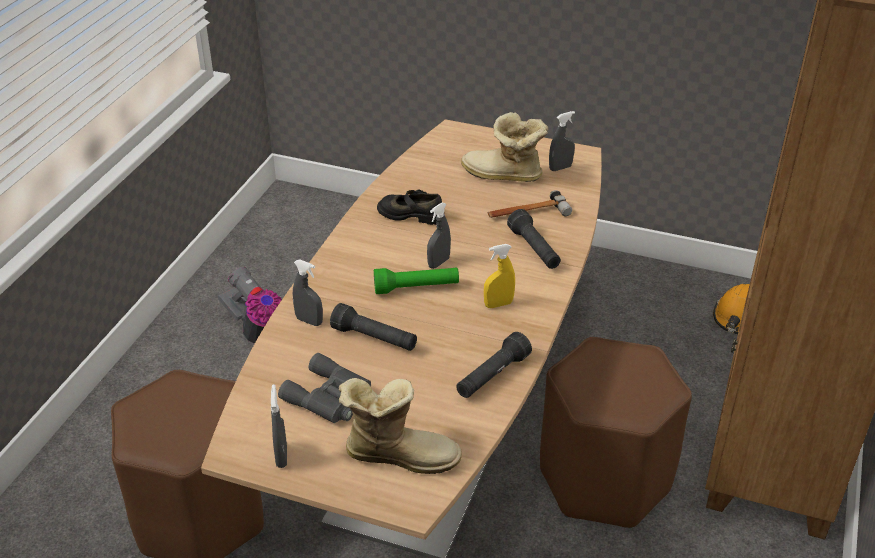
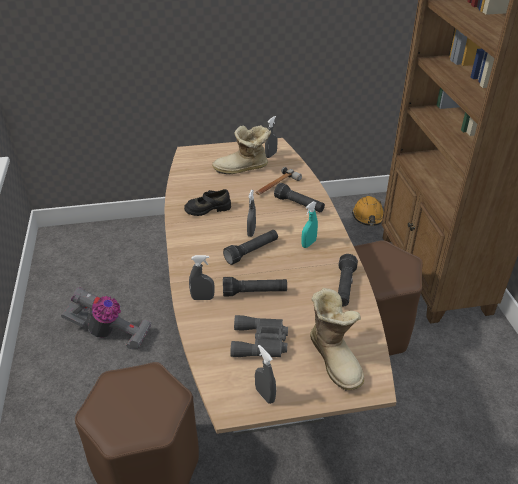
camera: 30 degrees left, 0 degrees up
boot [339,378,462,474] -> boot turned 90 degrees clockwise [310,288,364,390]
green flashlight [374,268,459,294] -> black flashlight [223,230,278,265]
yellow spray bottle [484,244,515,308] -> turquoise spray bottle [301,201,318,248]

